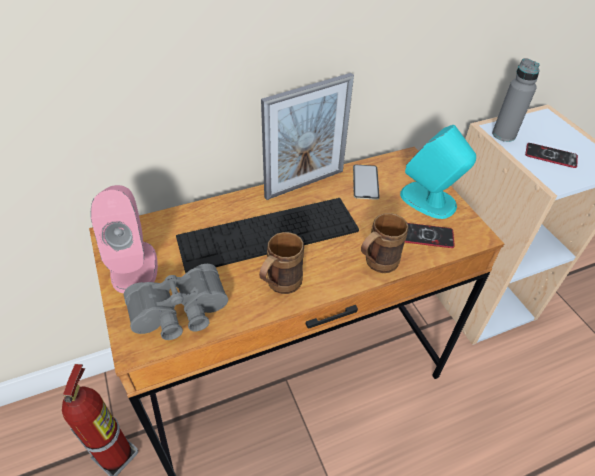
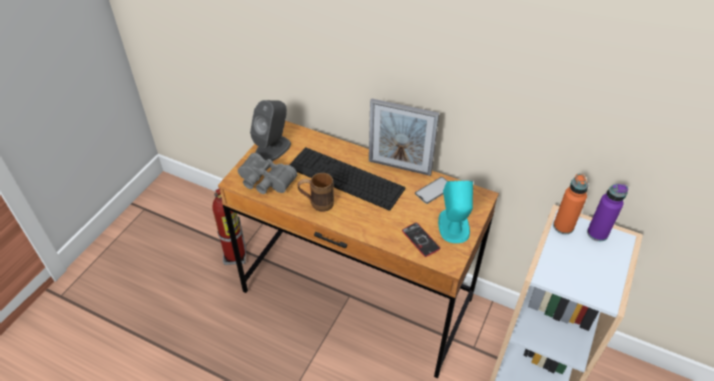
camera: 50 degrees right, 0 degrees up
pink speaker [90,185,158,293] -> grey speaker [250,100,291,161]
brown mug [361,213,408,273] -> none
grey bottle [492,58,540,142] -> orange bottle [553,174,588,234]
phone [525,143,578,168] -> none
none -> purple bottle [587,184,628,241]

